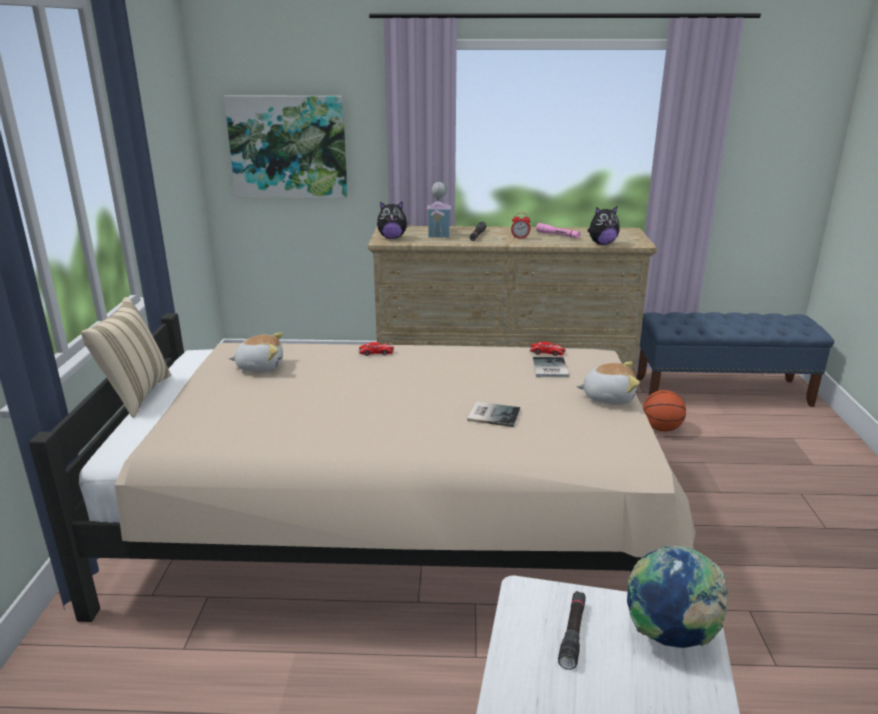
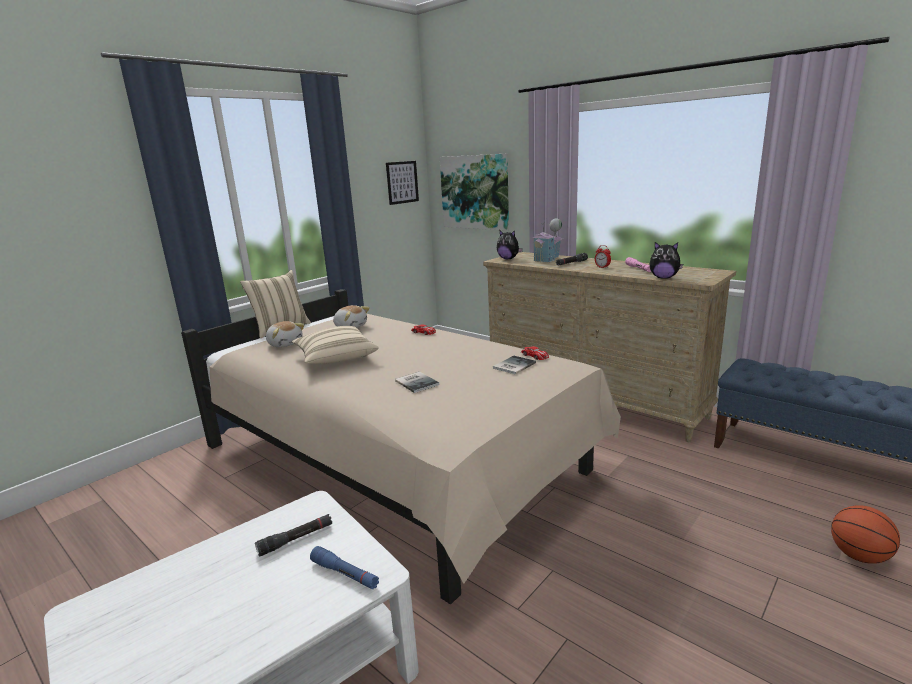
camera: 40 degrees right, 5 degrees down
plush toy [576,362,640,405] -> plush toy moved to [266,321,305,347]
globe [627,545,728,648] -> blue flashlight [310,546,379,589]
basketball [643,390,686,432] -> basketball moved to [831,505,900,564]
none -> beige pillow [292,326,379,364]
none -> picture [386,161,419,205]

